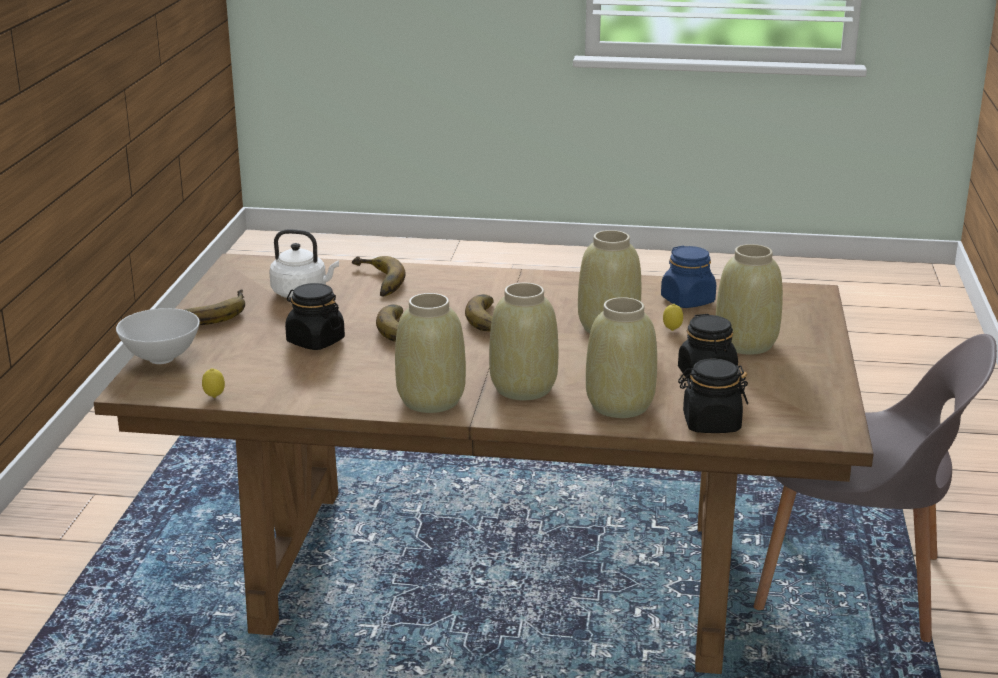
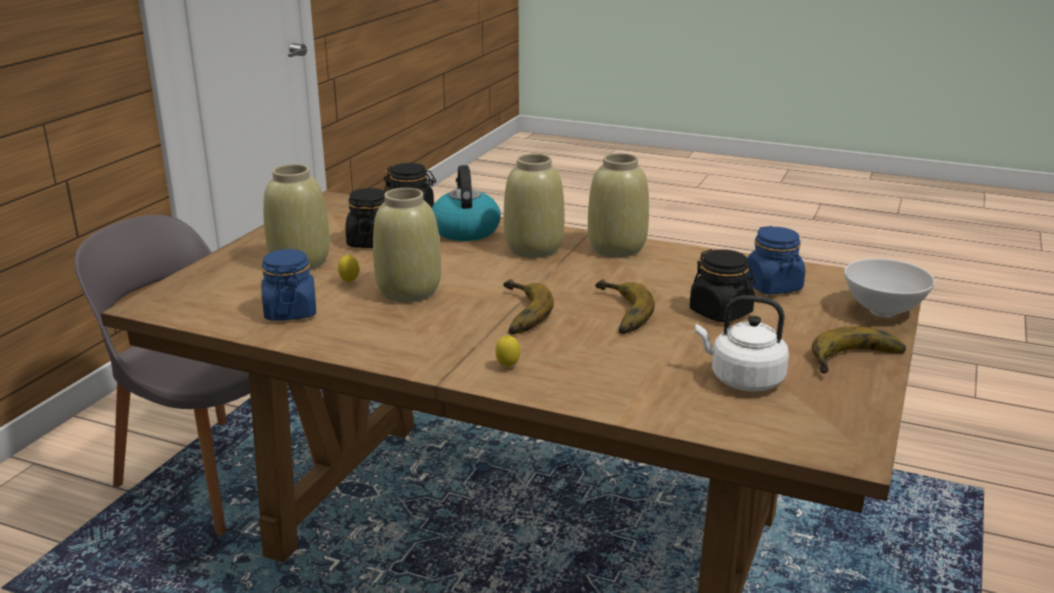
camera: 165 degrees left, 0 degrees up
lemon [202,368,225,398] -> lemon moved to [496,335,520,367]
banana [352,256,405,297] -> none
beige vase [586,297,657,418] -> kettle [432,165,501,241]
none -> blue jar [747,226,805,294]

